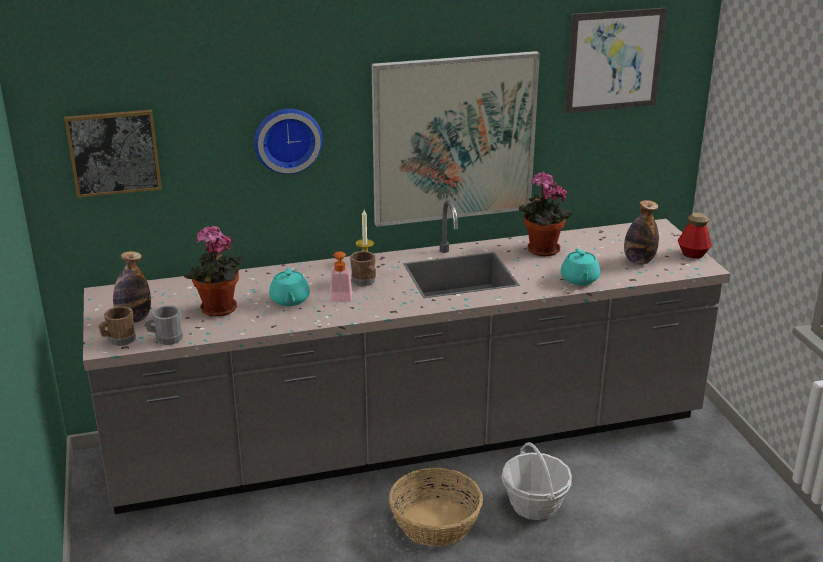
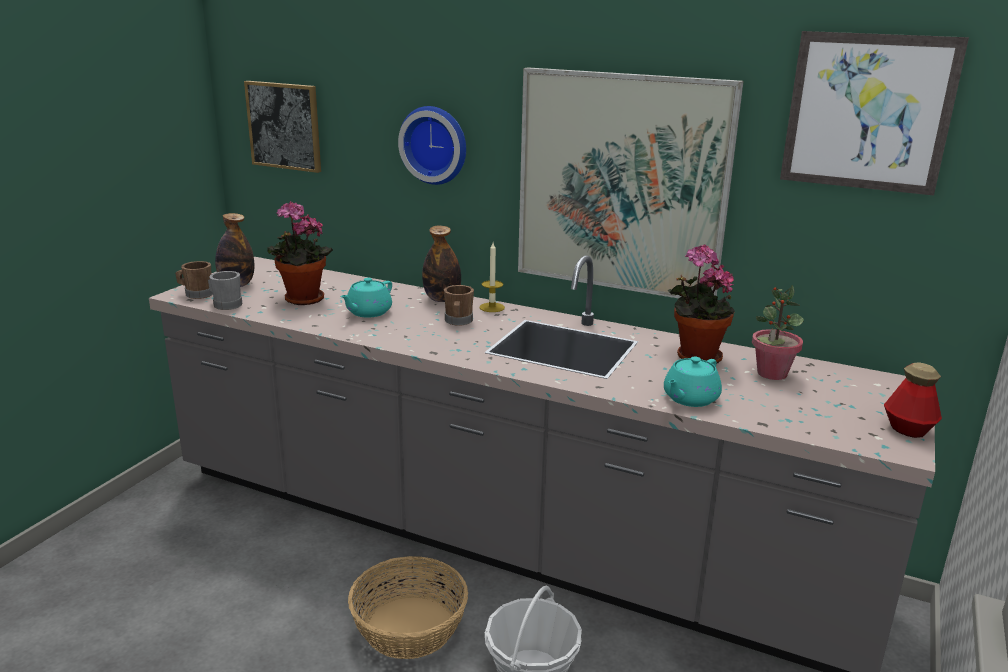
camera: 40 degrees right, 5 degrees down
soap dispenser [330,251,352,302] -> none
bottle [624,200,659,265] -> bottle moved to [422,226,461,302]
none -> potted plant [752,285,804,380]

